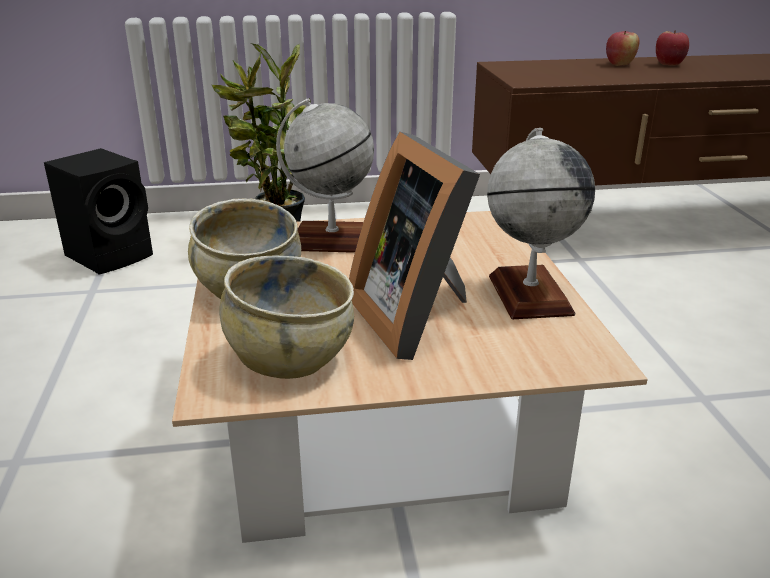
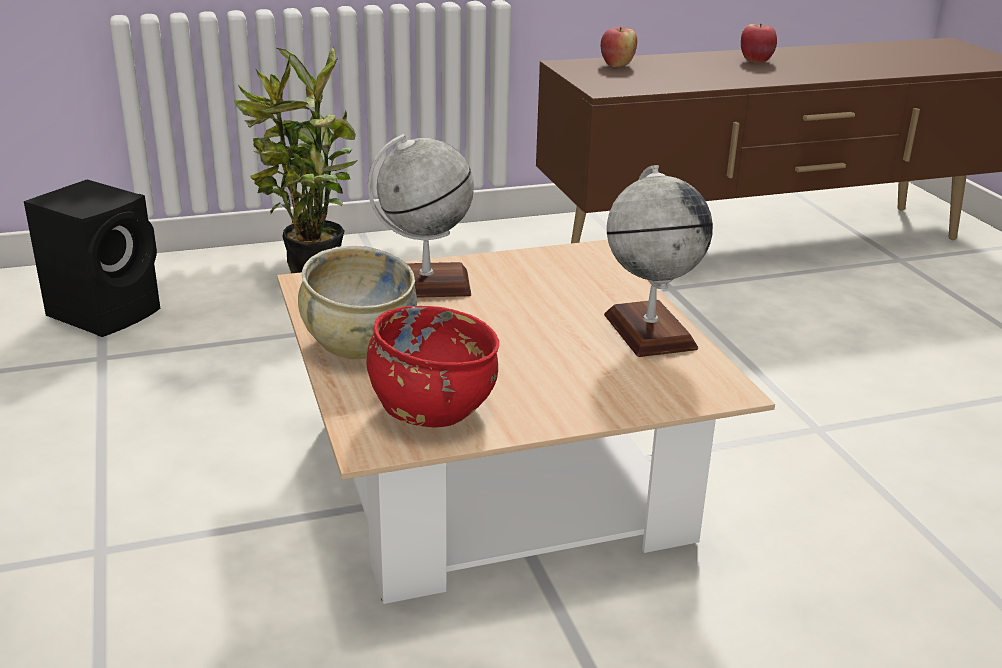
camera: 10 degrees left, 0 degrees up
beige bowl [219,255,354,379] -> red bowl [366,306,499,427]
picture frame [349,132,480,360] -> none
apple [606,31,639,66] -> apple moved to [601,27,637,67]

